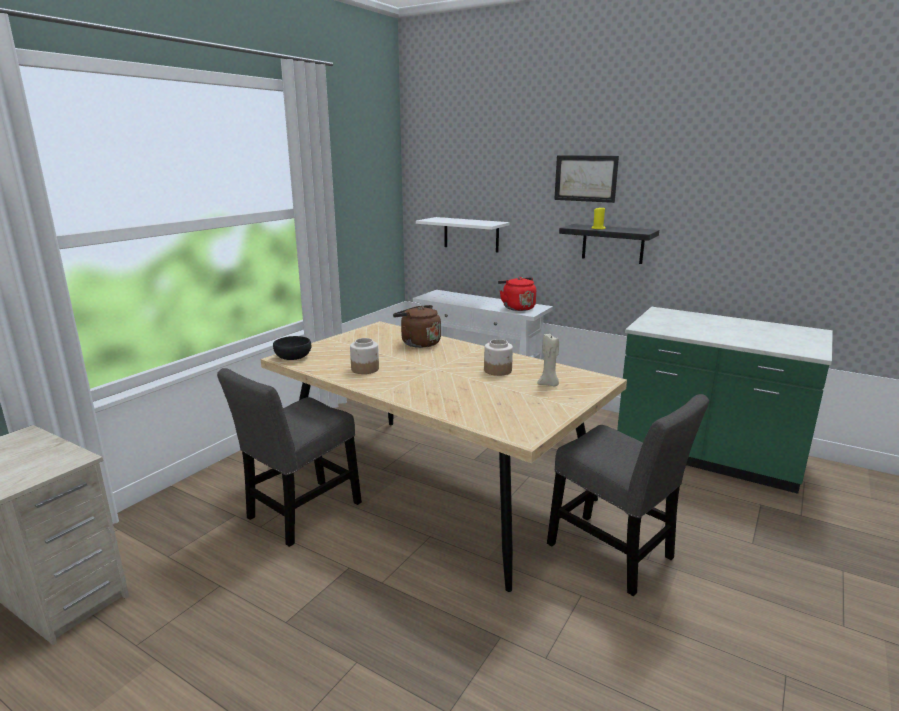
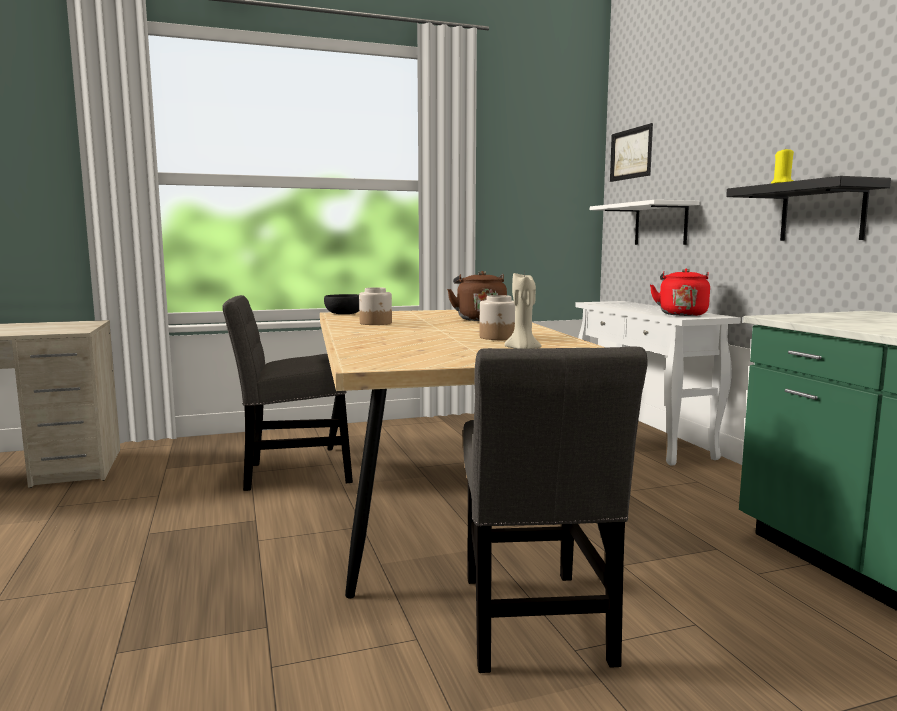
camera: 40 degrees right, 10 degrees down
picture [554,155,619,203] -> picture moved to [610,123,653,182]

